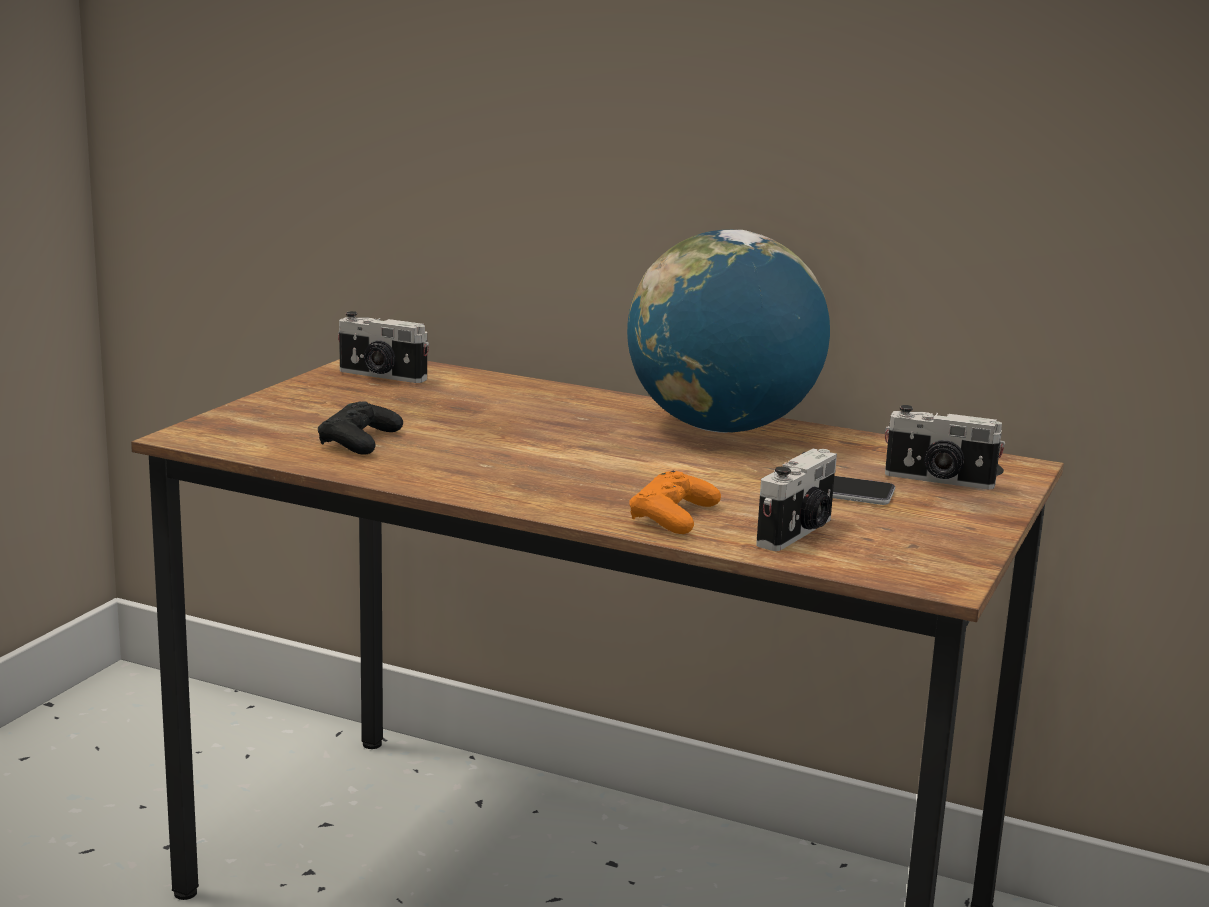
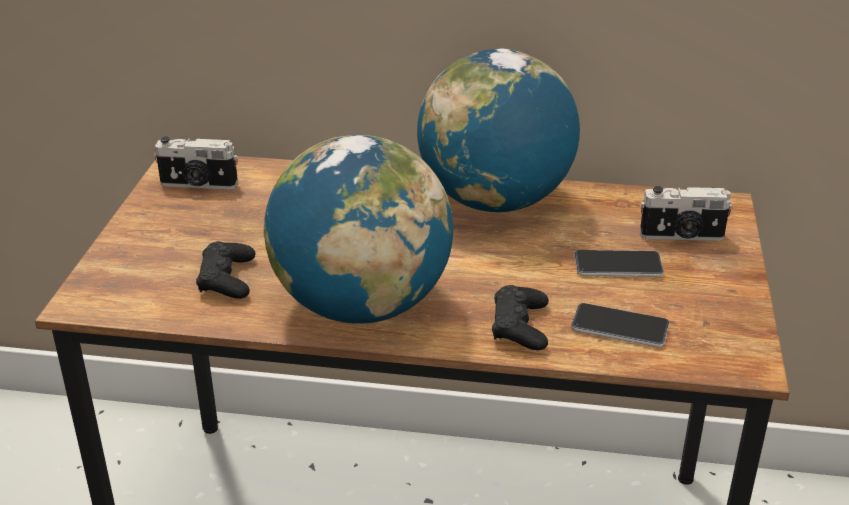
camera: 15 degrees left, 15 degrees up
orange game controller [629,471,721,534] -> black game controller [492,285,549,350]
camera [756,448,837,551] -> phone [571,303,669,347]
none -> globe [264,135,453,323]

